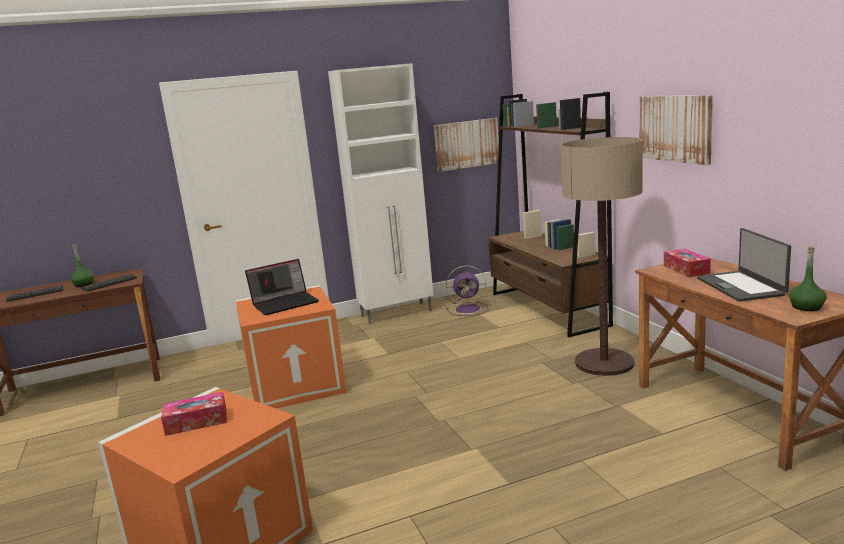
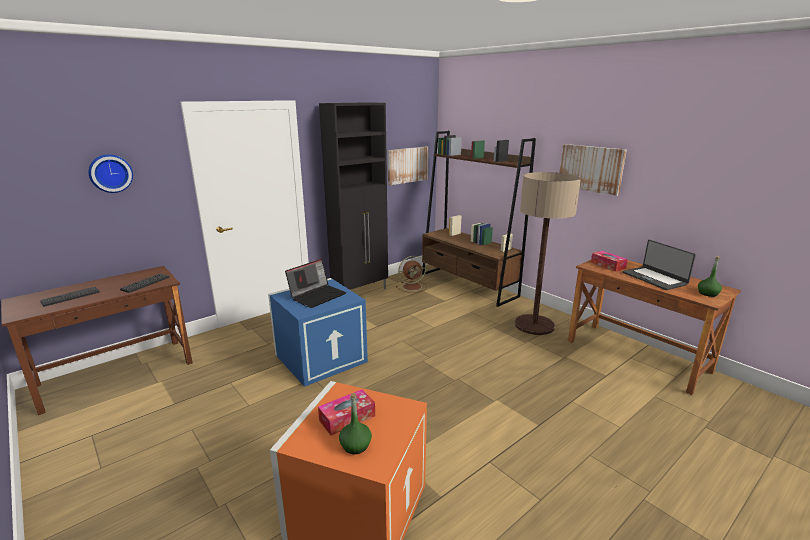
camera: 20 degrees left, 5 degrees up
green bottle [70,244,94,287] -> green bottle moved to [339,393,372,454]
orange storage box [236,285,347,409] -> blue storage box [268,278,368,387]
white cabinet [328,63,434,325] -> black cabinet [319,102,388,290]
purple fan [446,265,488,316] -> brown fan [396,256,427,293]
none -> wall clock [89,154,133,193]

